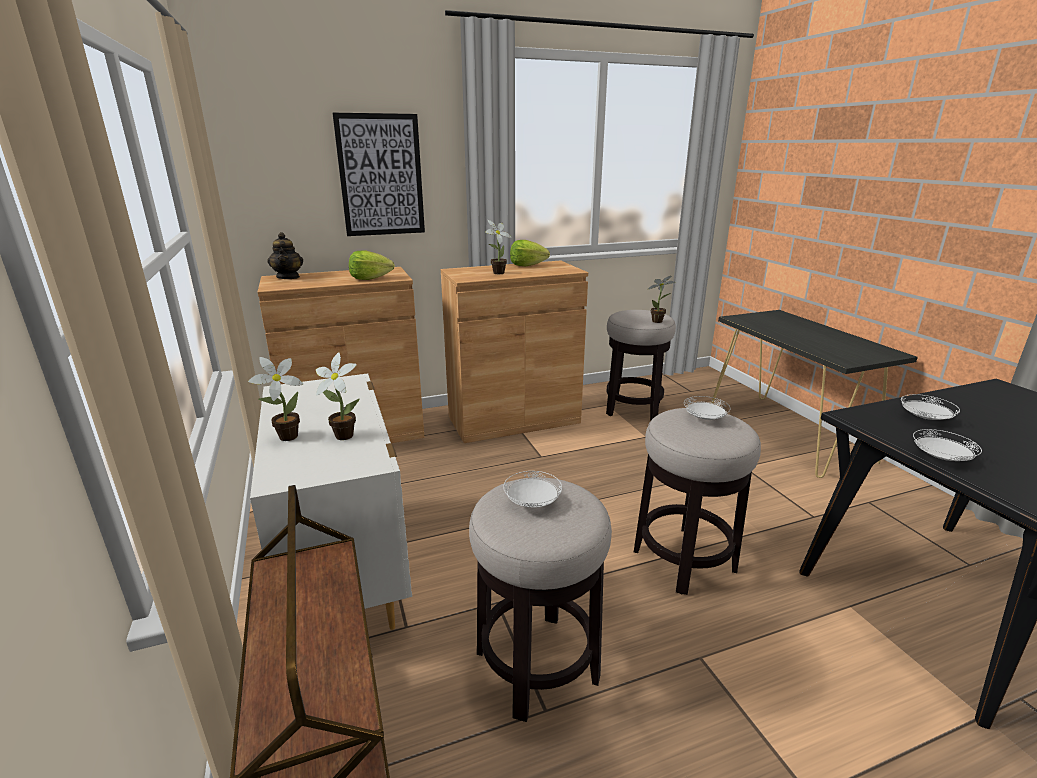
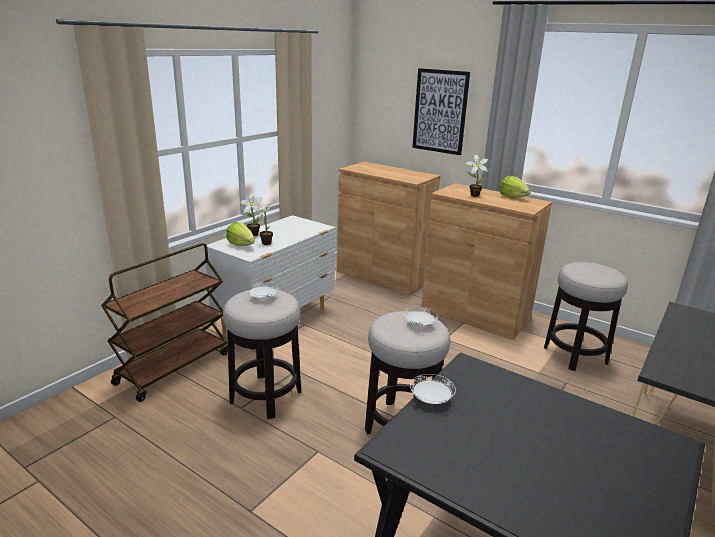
camera: 55 degrees right, 0 degrees up
teapot [267,232,303,279] -> none
lettuce [349,250,395,280] -> lettuce moved to [226,222,255,246]
potted plant [648,276,675,323] -> none
white plate [901,394,960,420] -> none

